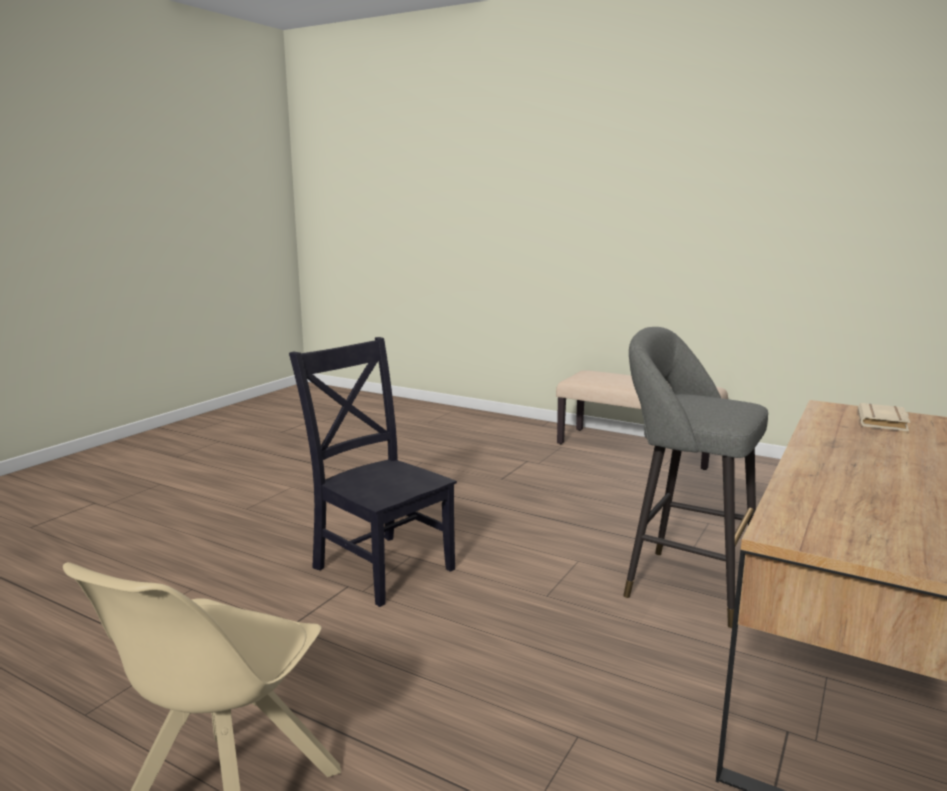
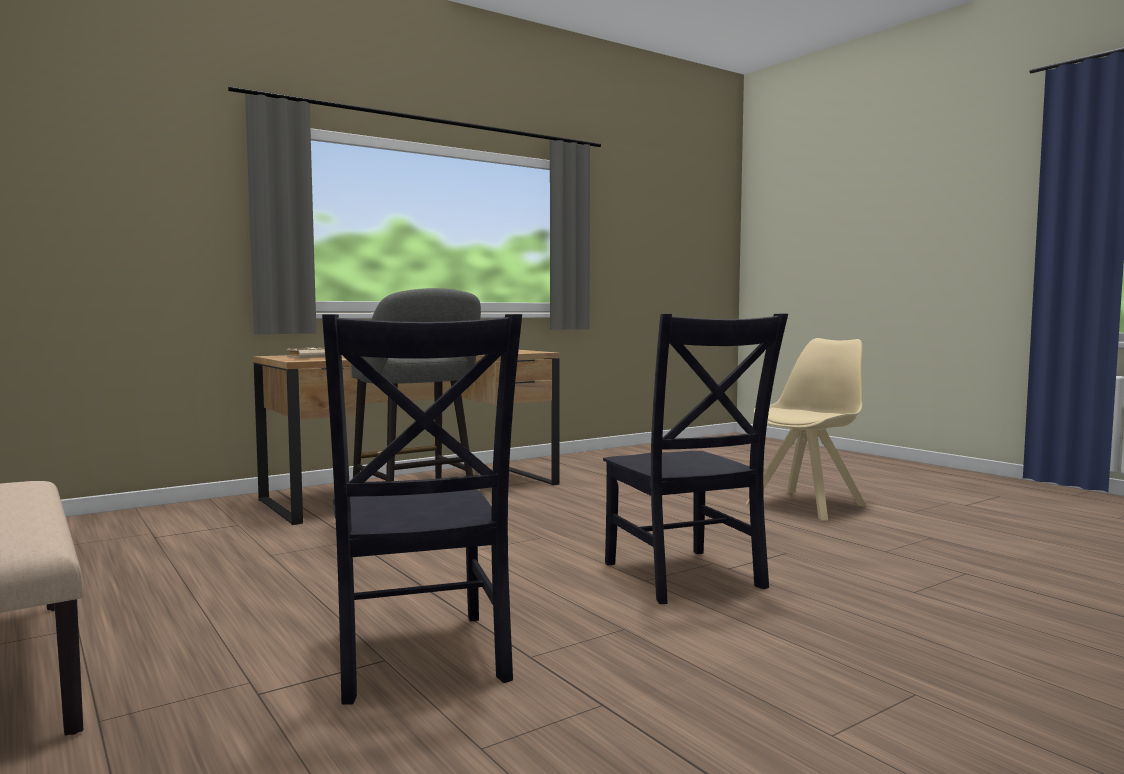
camera: 155 degrees left, 10 degrees down
none -> black chair [322,314,522,705]

